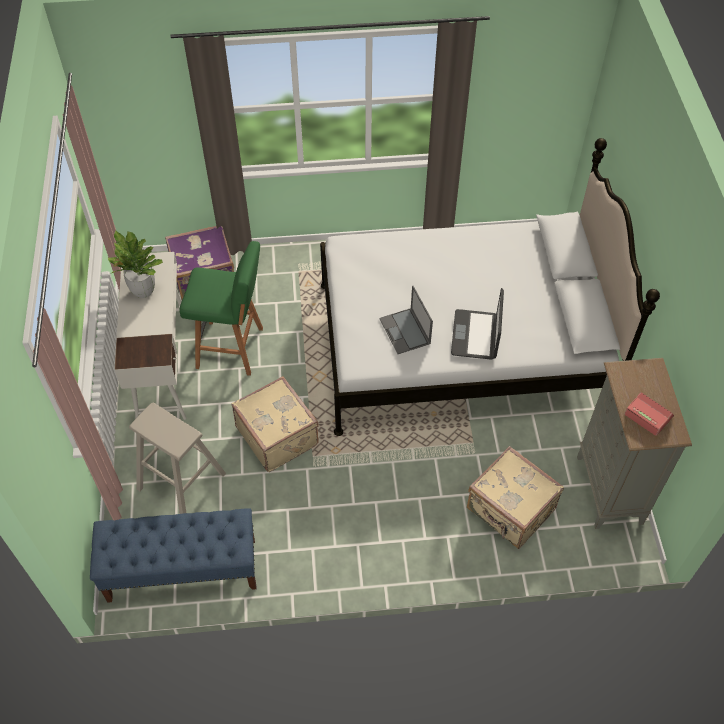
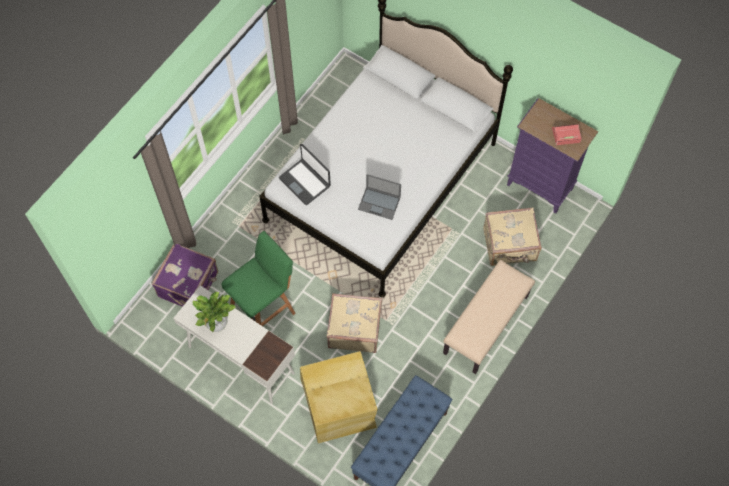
camera: 50 degrees left, 10 degrees up
beige stool [129,403,226,514] -> beige storage box [300,351,378,443]
laptop [451,288,504,360] -> laptop moved to [279,144,331,205]
grey dresser [577,358,692,529] -> purple dresser [507,98,598,214]
none -> beige bench [443,260,535,374]

